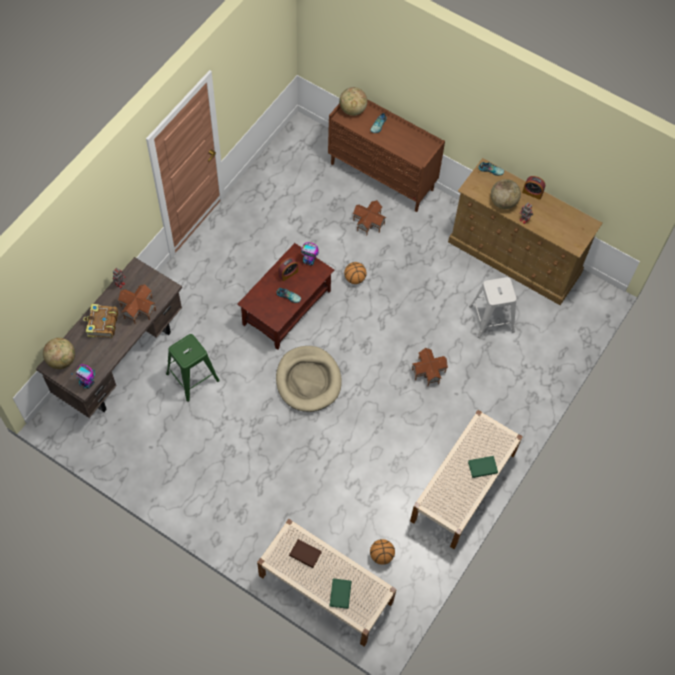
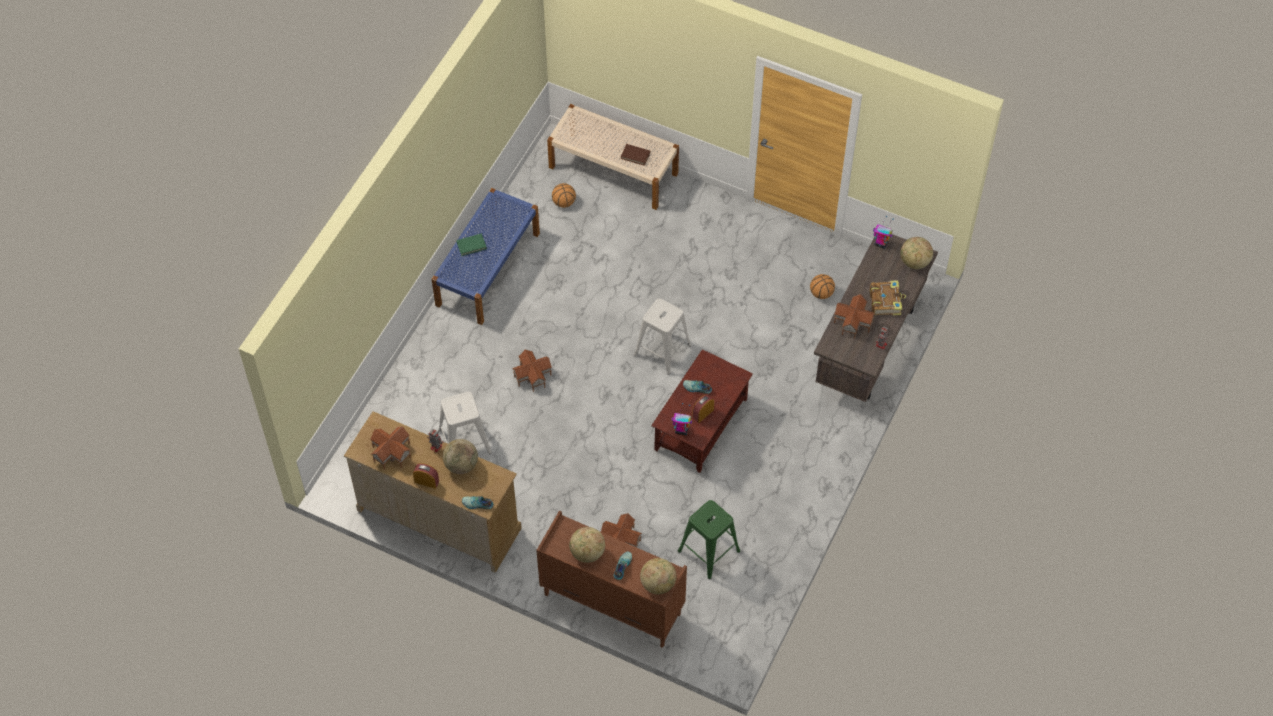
camera: 175 degrees right, 5 degrees down
green stool [166,334,220,402] -> green stool moved to [678,500,740,579]
beige dog bed [276,346,342,412] -> white stool [634,298,691,375]
green book [330,578,352,609] -> none
basketball [344,262,367,284] -> basketball moved to [810,274,835,299]
beige bench [410,410,523,549] -> blue bench [432,188,540,325]
none -> toy house [370,426,411,470]
none -> globe [569,527,605,563]

